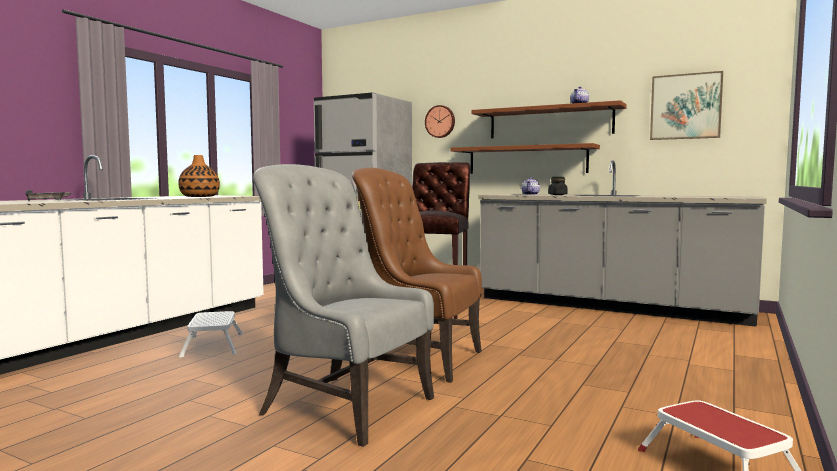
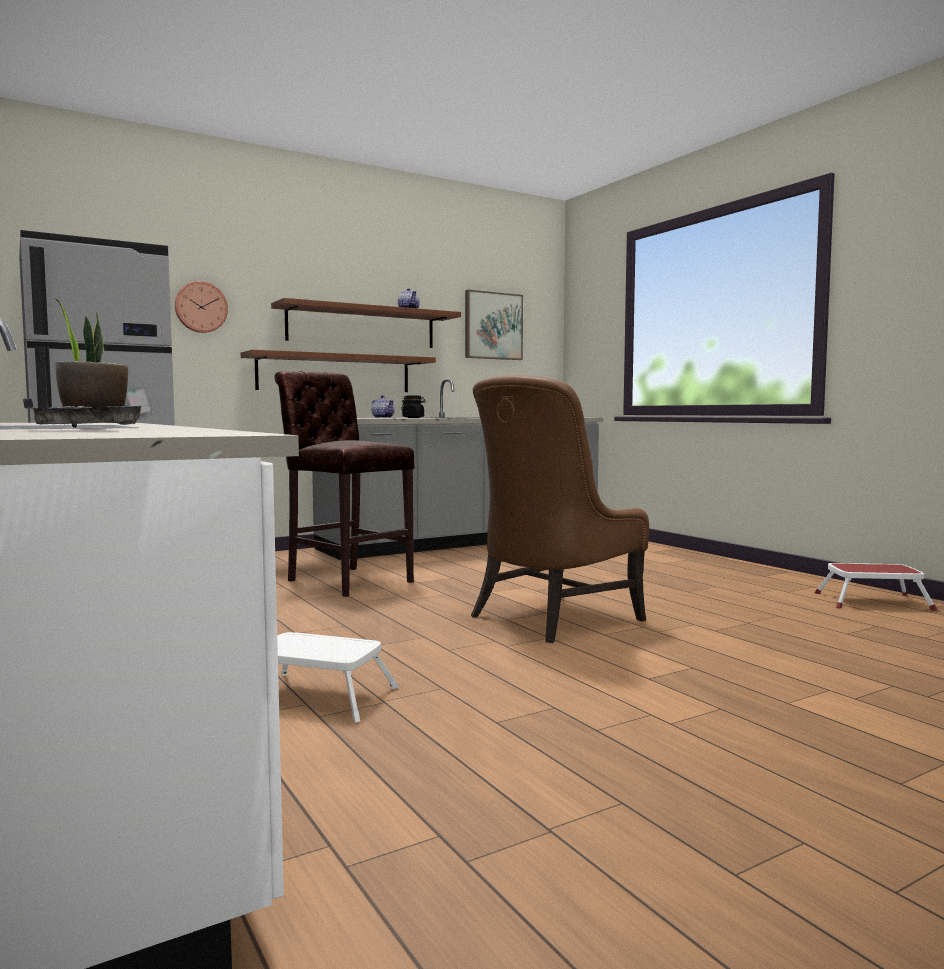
camera: 60 degrees left, 0 degrees up
vase [178,155,220,197] -> potted plant [55,299,128,423]
grey chair [253,164,434,447] -> none

